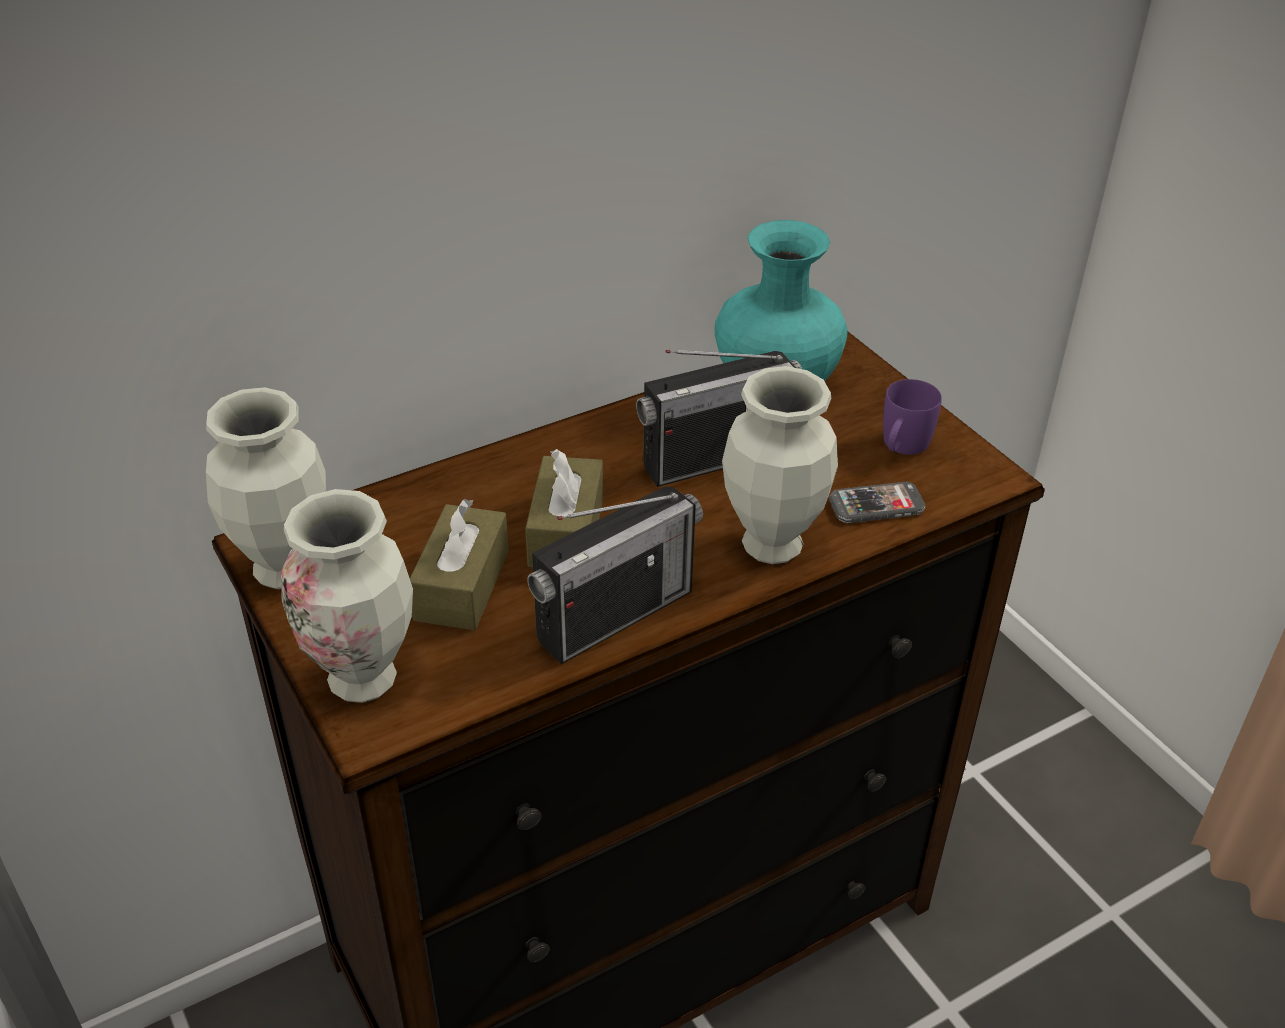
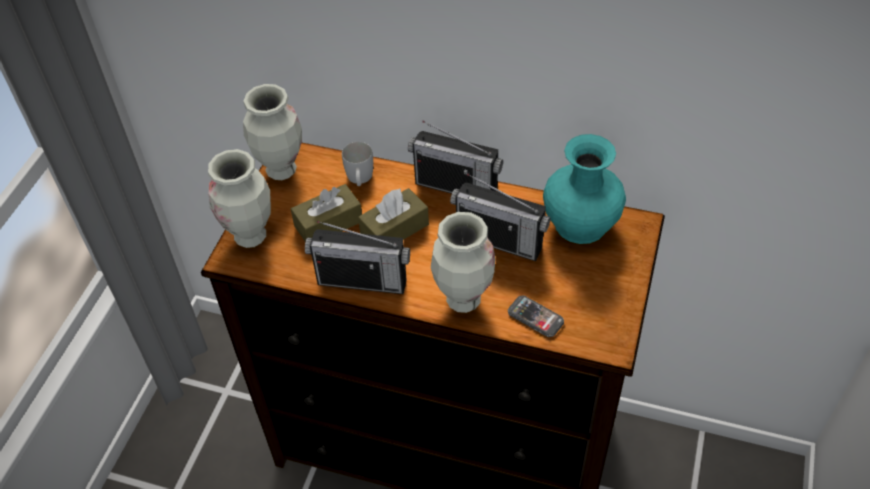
camera: 50 degrees right, 10 degrees up
purple mug [883,379,942,455] -> none
none -> white mug [342,142,373,186]
none -> radio [408,121,503,194]

